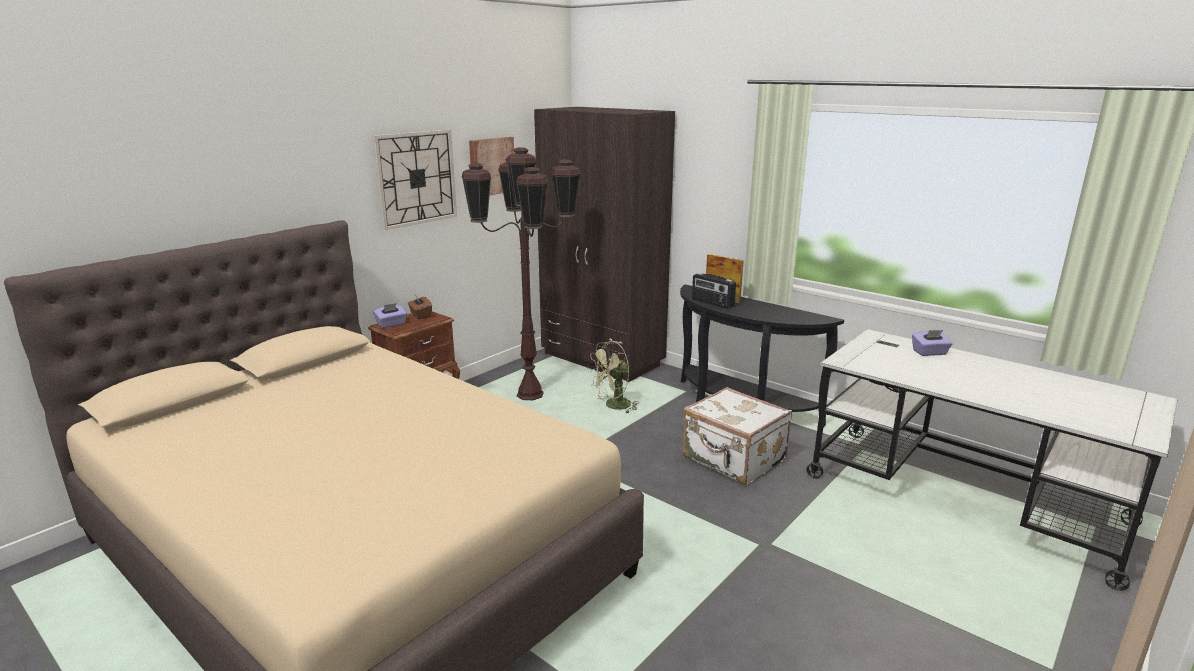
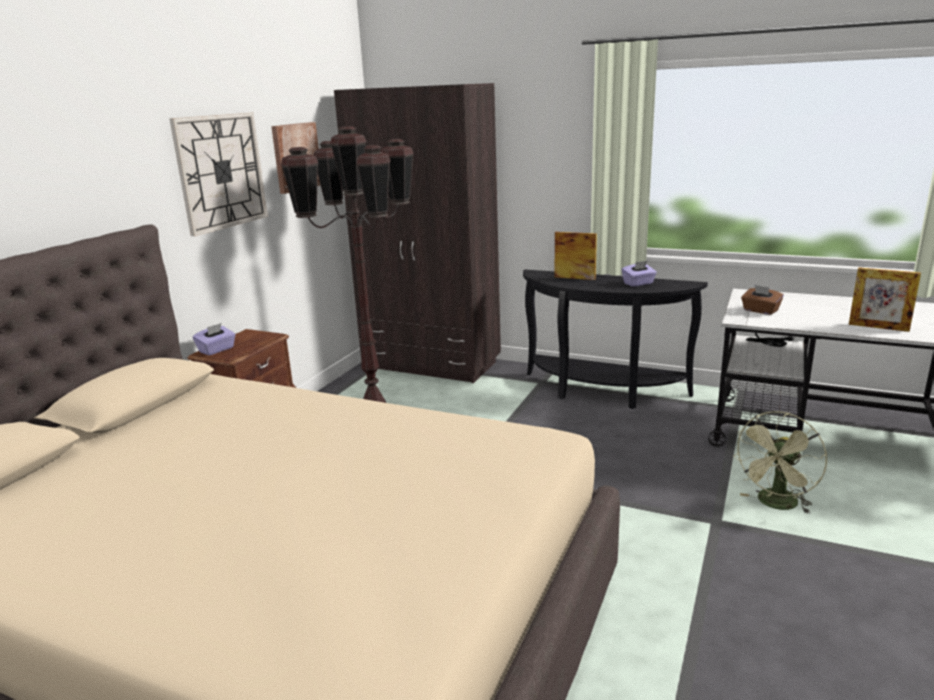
camera: 15 degrees left, 0 degrees up
brown tissue box [408,295,432,319] -> brown tissue box moved to [741,285,784,315]
green fan [588,341,639,414] -> green fan moved to [733,411,827,514]
white suitcase [683,387,792,486] -> none
radio [692,273,736,309] -> none
purple tissue box [912,330,953,356] -> purple tissue box moved to [621,261,657,287]
none -> picture frame [849,267,921,332]

